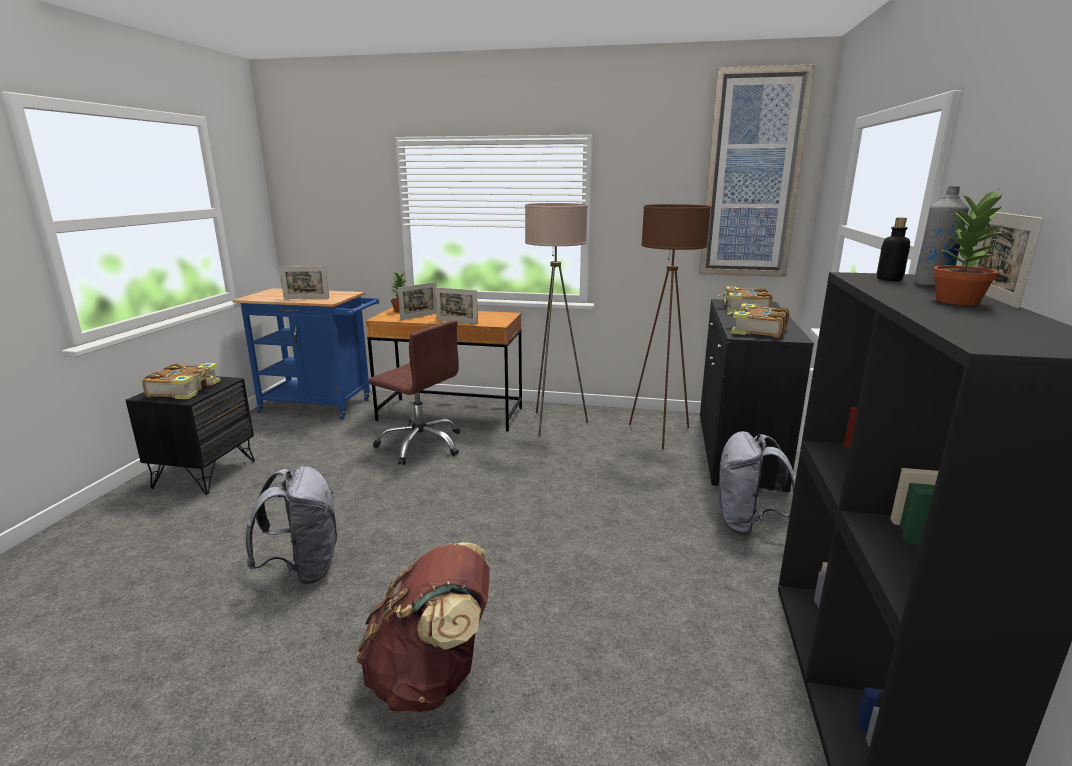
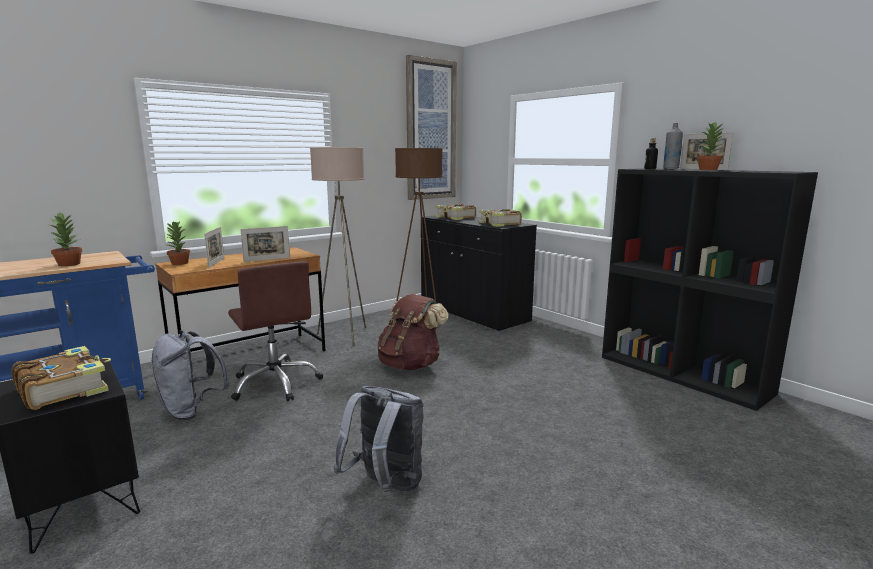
camera: 50 degrees left, 5 degrees down
picture frame [279,266,329,299] -> potted plant [50,212,82,266]
brown backpack [356,542,490,712] -> brown backpack moved to [377,294,448,370]
brown office chair [369,320,460,465] -> brown office chair turned 75 degrees clockwise [228,261,323,402]
grey backpack [716,431,796,535] -> grey backpack moved to [151,331,229,420]

